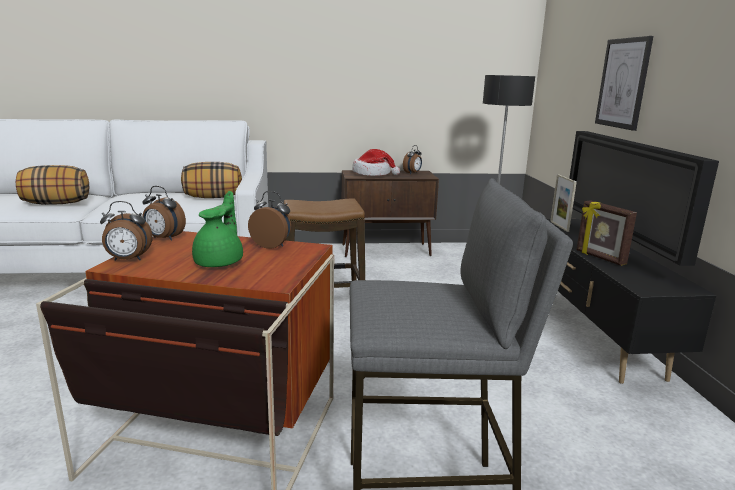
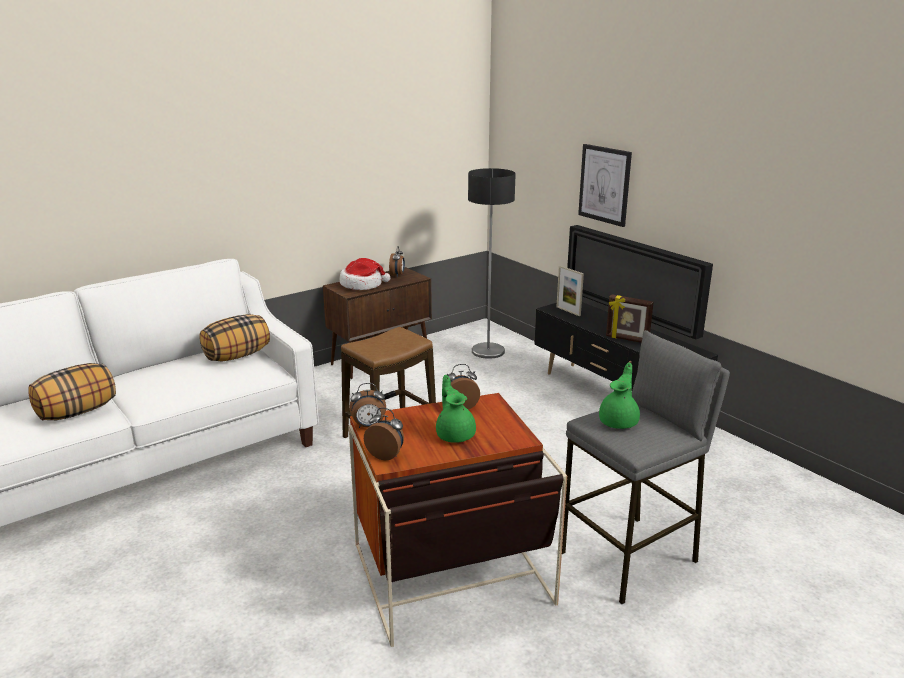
camera: 30 degrees left, 5 degrees up
alarm clock [100,201,153,261] -> alarm clock turned 120 degrees counterclockwise [364,408,404,460]
none -> green teapot [599,362,640,429]

